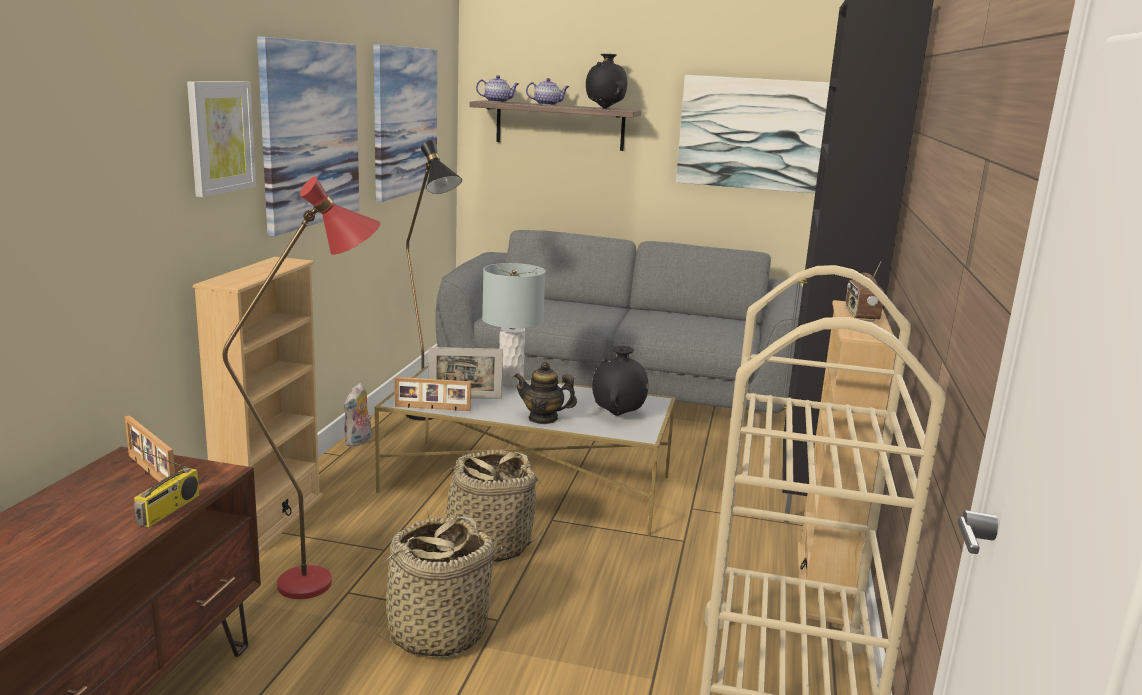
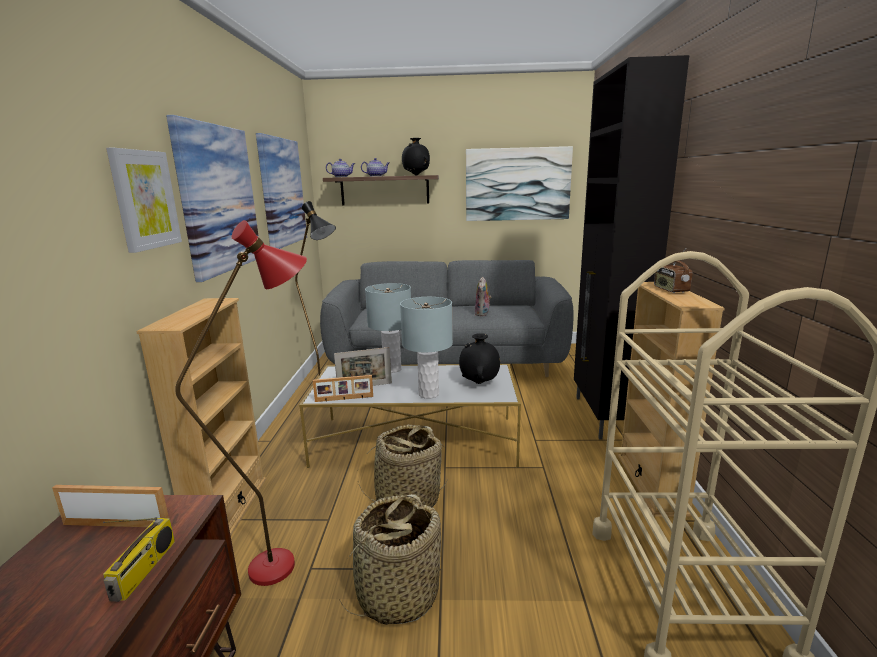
camera: 10 degrees left, 0 degrees up
picture frame [125,415,175,482] -> picture frame turned 150 degrees clockwise [52,485,169,527]
plush toy [344,383,372,447] -> plush toy moved to [475,277,492,316]
teapot [514,362,577,424] -> grey table lamp [400,297,453,399]

